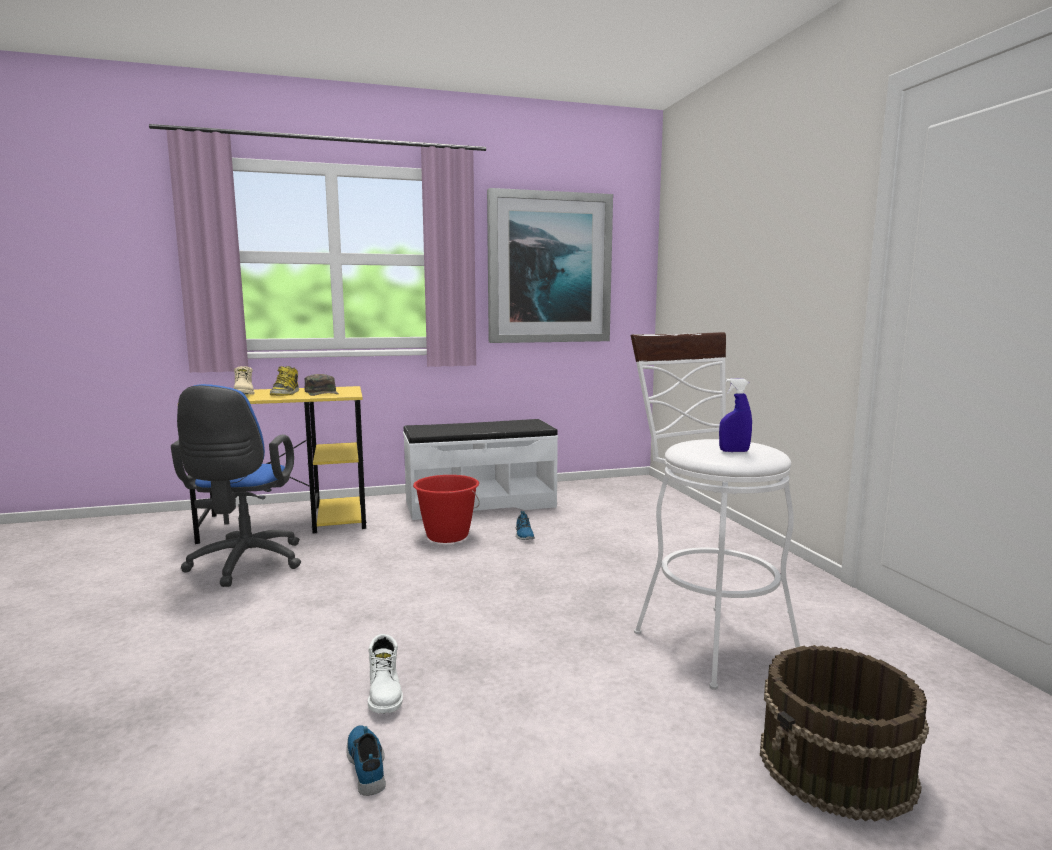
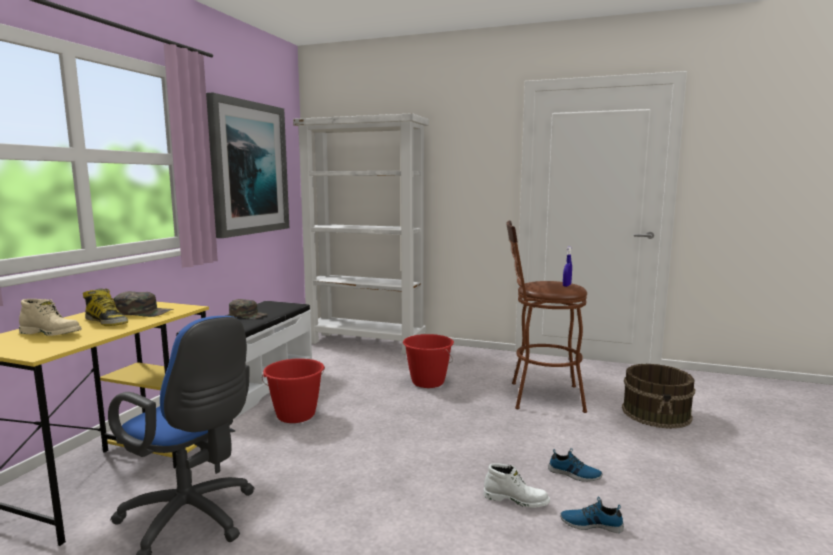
camera: 55 degrees left, 0 degrees up
shoe [516,511,535,540] -> shoe moved to [548,448,602,482]
white stool [631,332,800,690] -> brown stool [506,221,587,413]
none -> green cap [229,299,268,319]
none -> white bookcase [293,113,429,354]
none -> red bucket [403,334,454,388]

